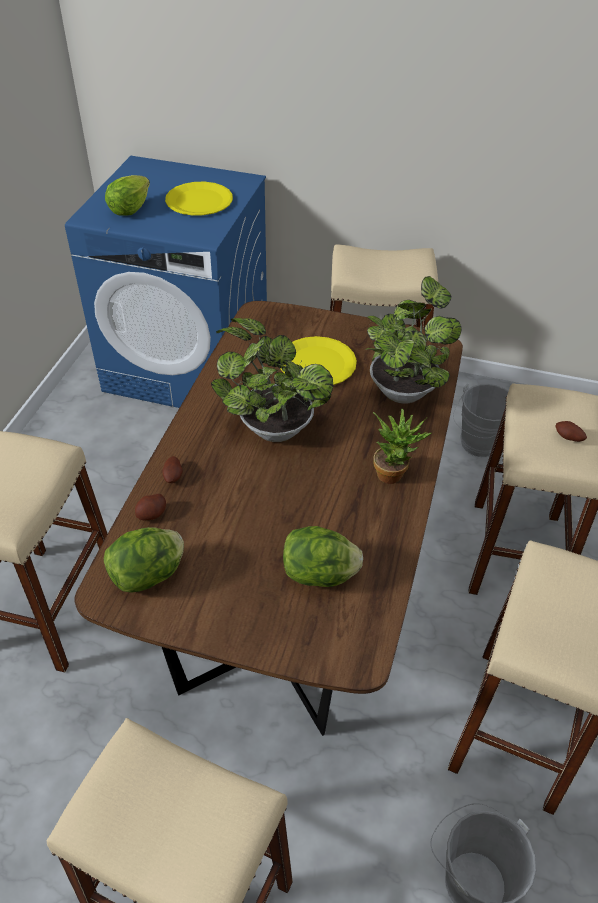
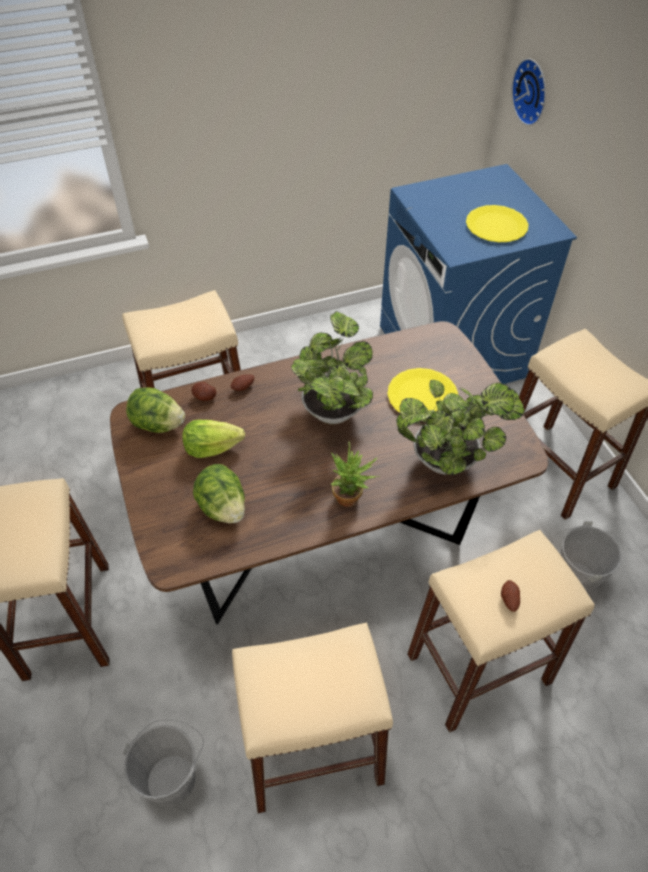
camera: 55 degrees right, 5 degrees up
lettuce [105,175,150,216] -> lettuce moved to [182,420,245,458]
none -> wall clock [511,58,546,126]

